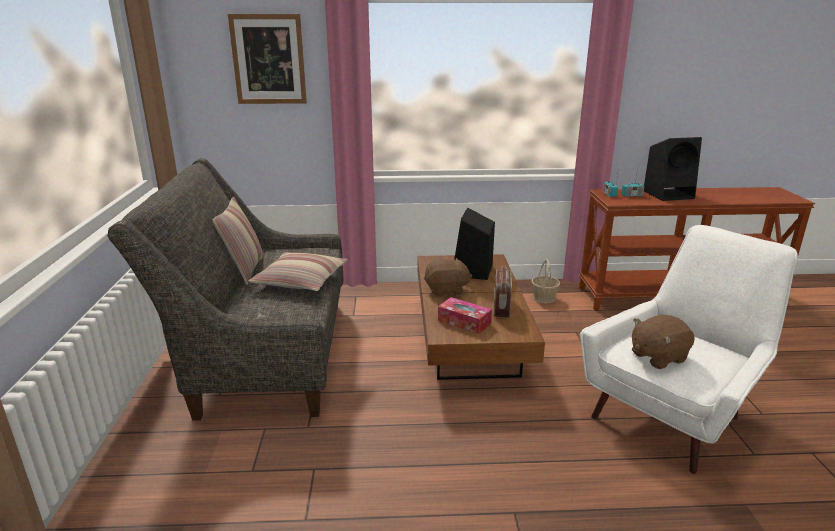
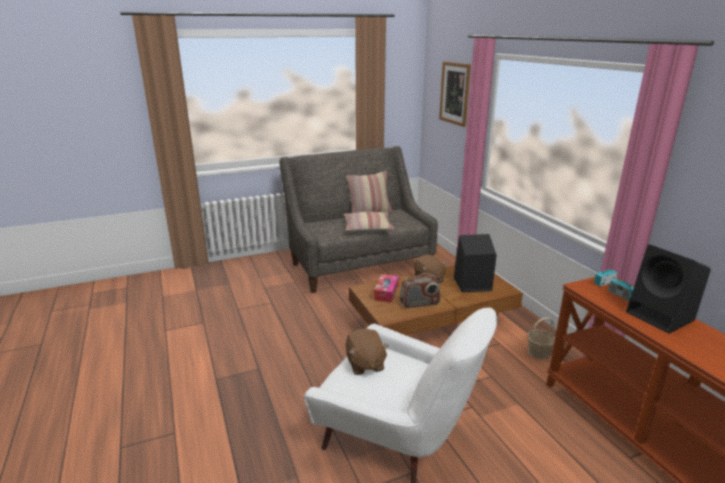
camera: 70 degrees right, 0 degrees up
brown plush toy [632,315,695,369] -> brown plush toy turned 150 degrees counterclockwise [345,329,389,375]

